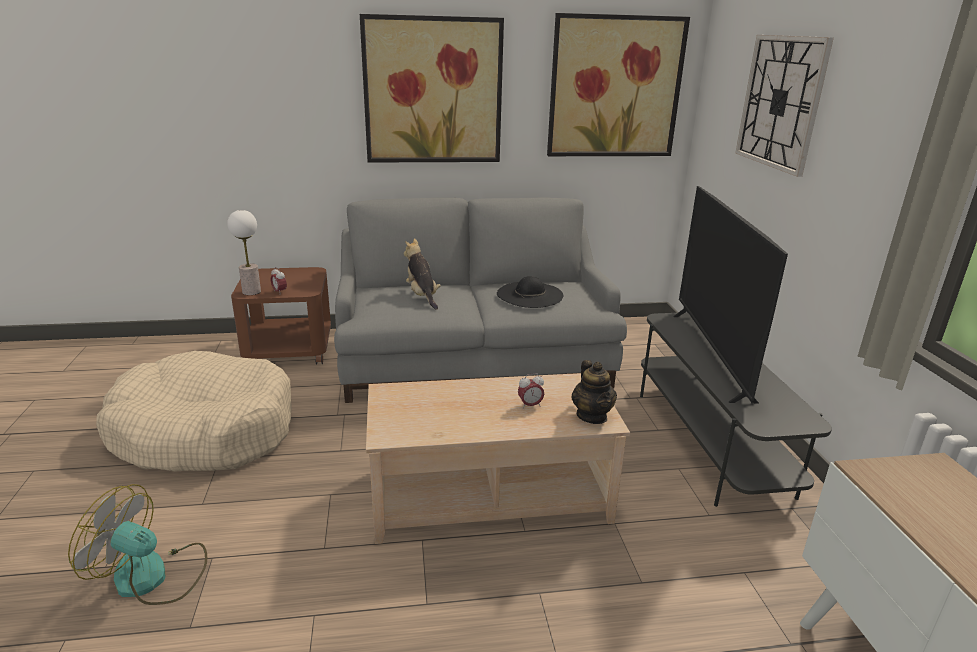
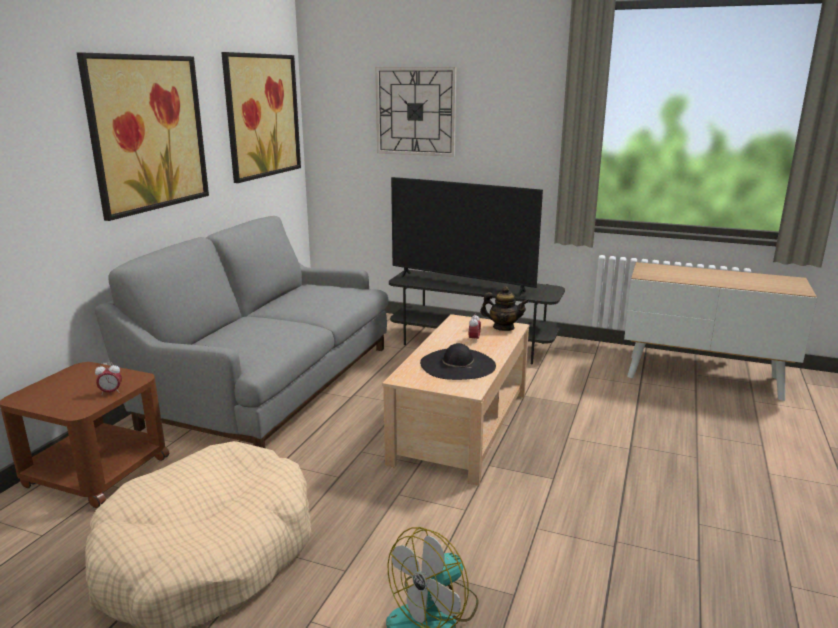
camera: 60 degrees left, 5 degrees down
table lamp [227,210,261,295] -> none
plush toy [404,238,441,310] -> none
black hat [497,276,563,308] -> black hat moved to [420,343,496,380]

